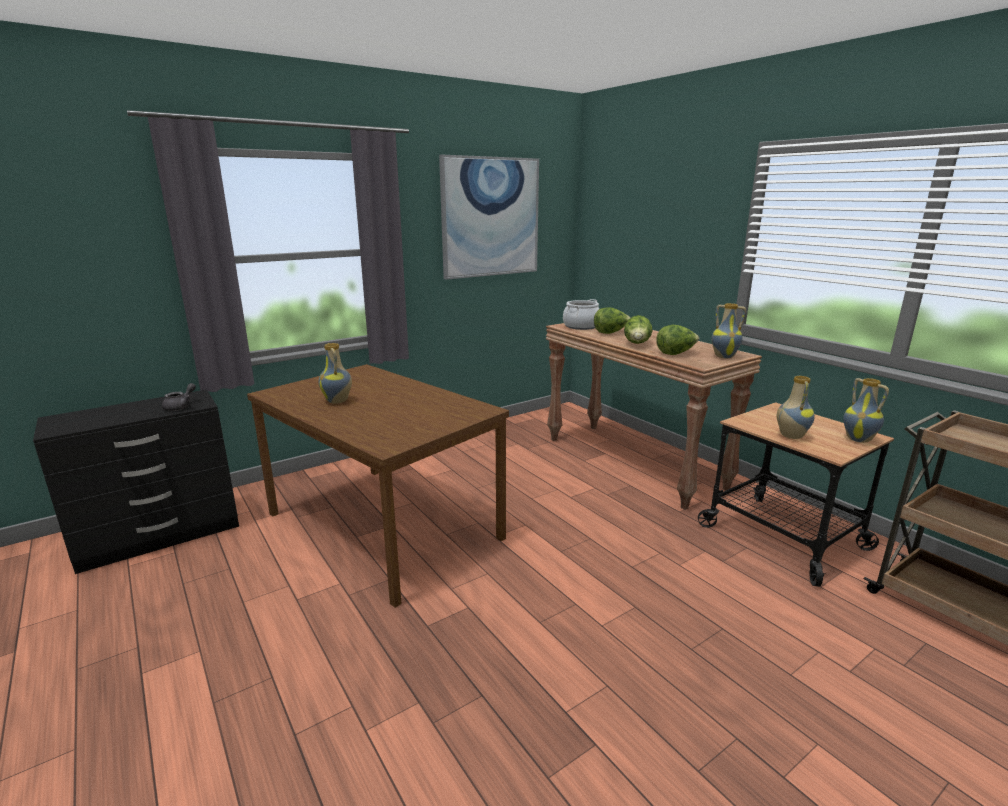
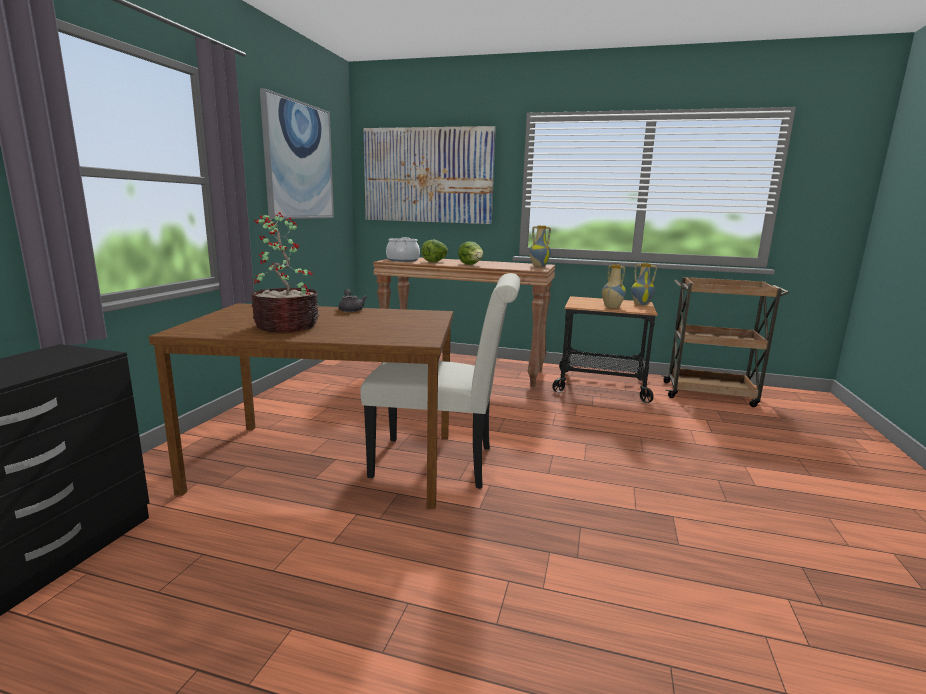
camera: 40 degrees left, 5 degrees down
grey teapot [162,383,196,411] -> grey teapot moved to [339,289,367,312]
vase [319,343,352,404] -> potted plant [252,212,319,333]
lettuce [656,325,699,355] -> none
none -> white chair [360,273,520,489]
none -> picture [364,126,496,224]

